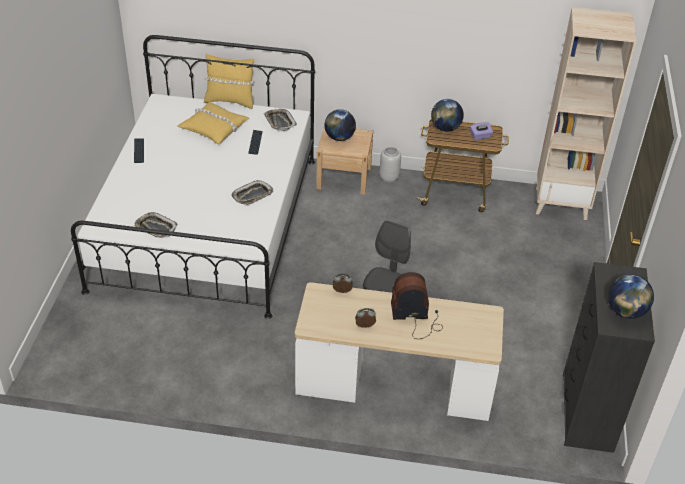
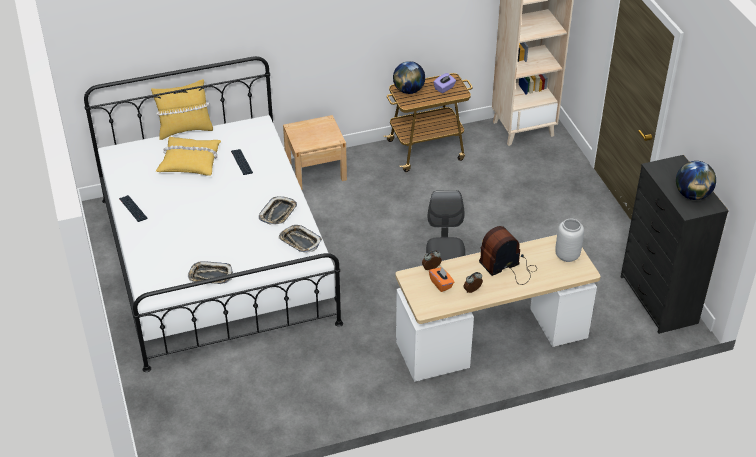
camera: 25 degrees left, 0 degrees up
tray [263,109,297,131] -> tray moved to [278,225,322,253]
globe [325,109,356,141] -> none
grey vase [379,147,401,182] -> grey vase moved to [555,219,584,262]
none -> orange tissue box [429,267,454,292]

